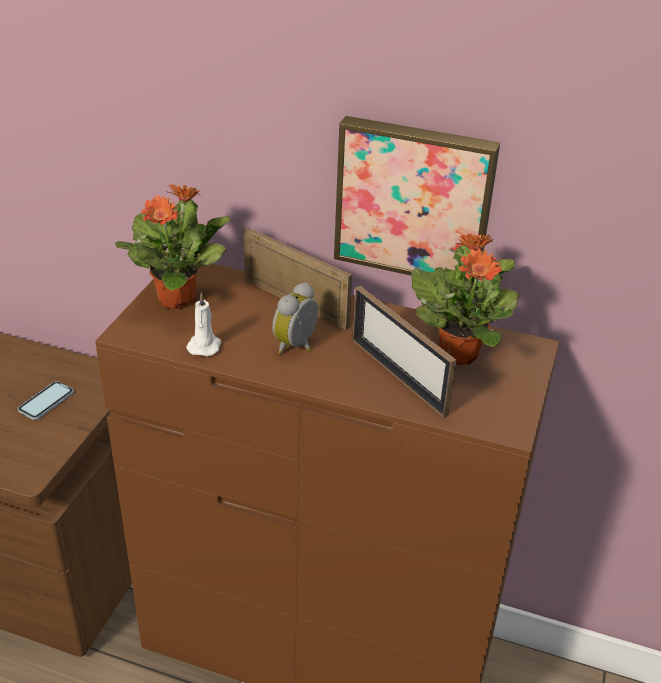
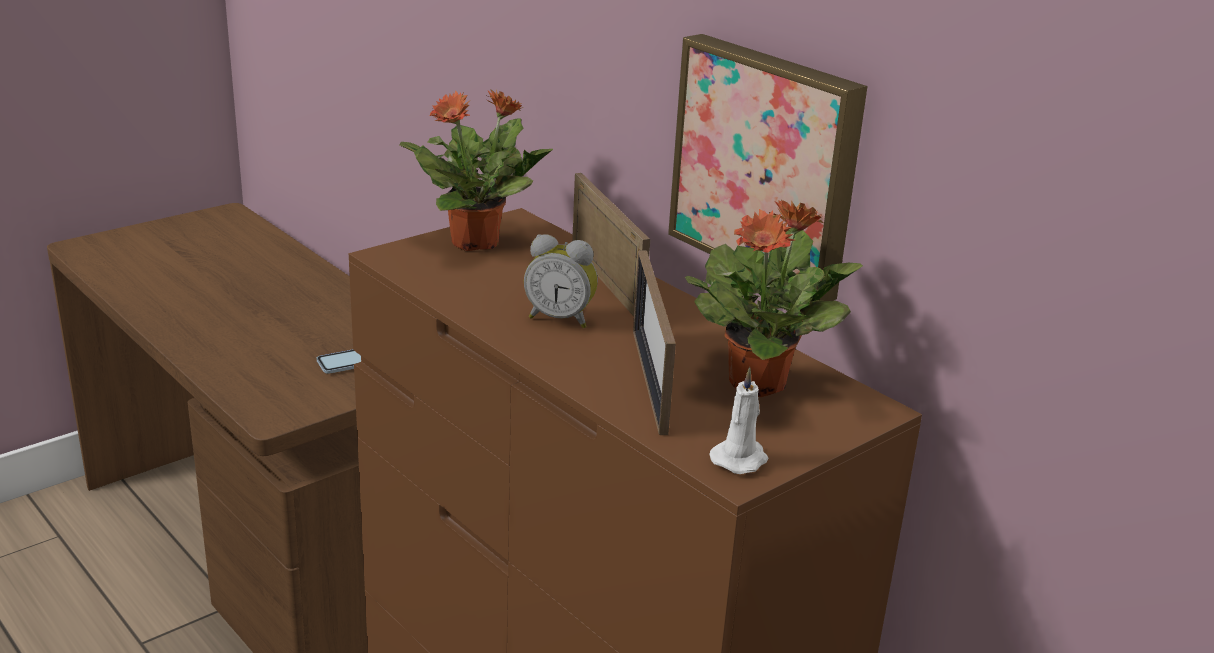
camera: 30 degrees right, 10 degrees down
white candle [186,292,221,356] -> white candle moved to [709,367,768,474]
alarm clock [272,283,318,354] -> alarm clock turned 135 degrees counterclockwise [524,234,598,328]

